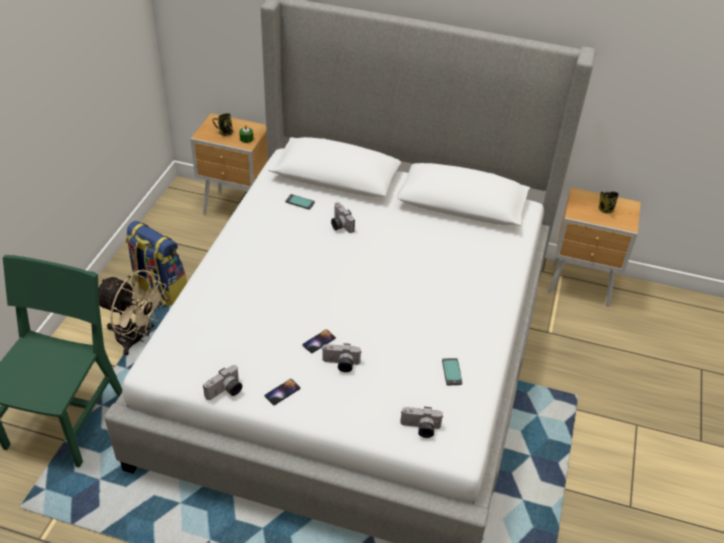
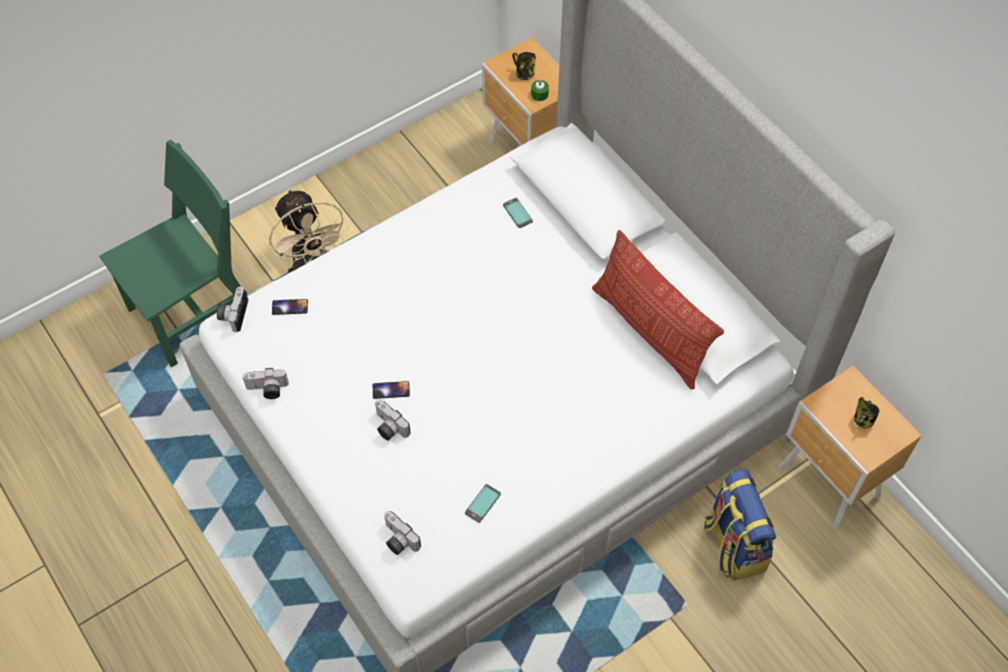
camera: 40 degrees right, 15 degrees up
backpack [125,221,187,307] -> backpack moved to [703,468,776,581]
phone [264,379,300,405] -> phone moved to [272,299,308,315]
camera [331,202,355,233] -> camera moved to [217,287,248,332]
none -> pillow [592,230,724,390]

